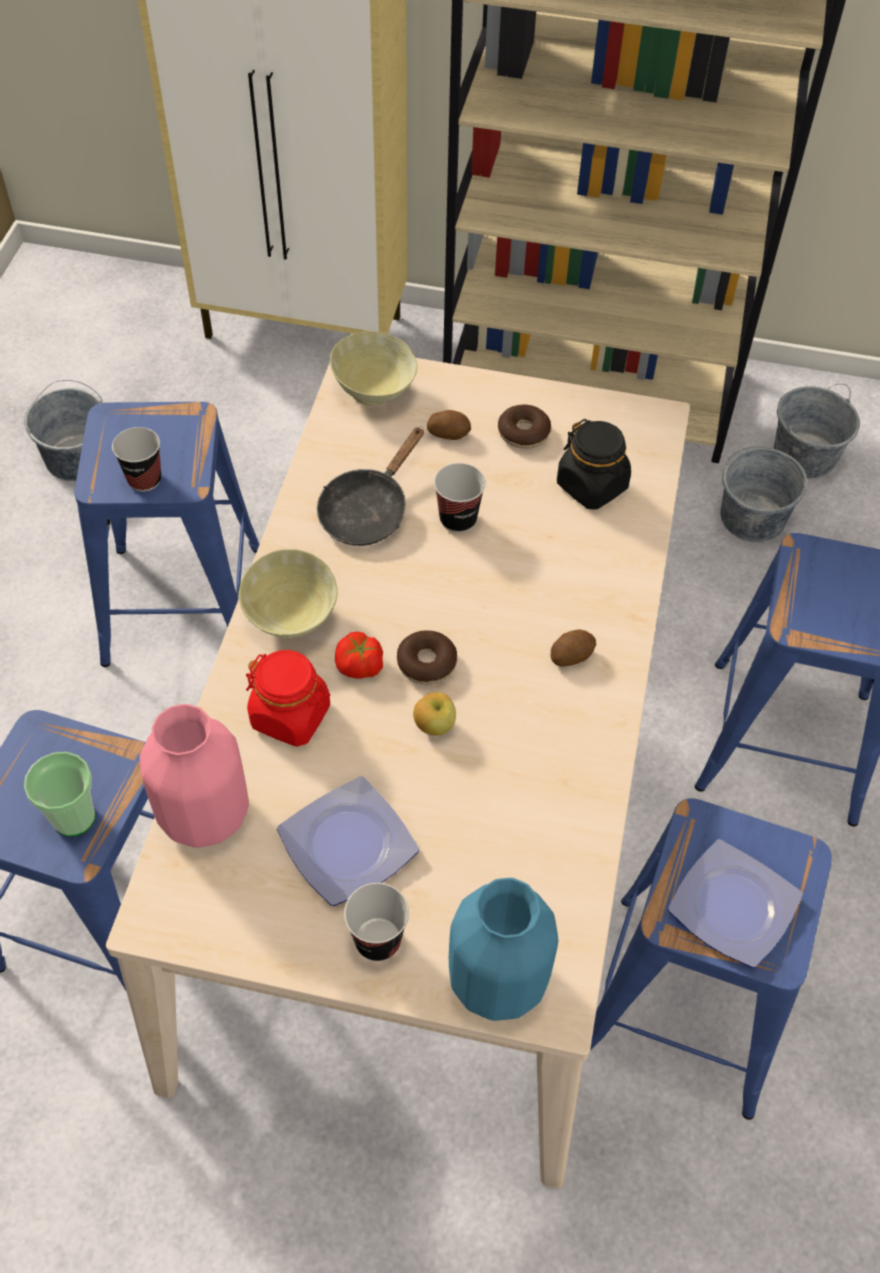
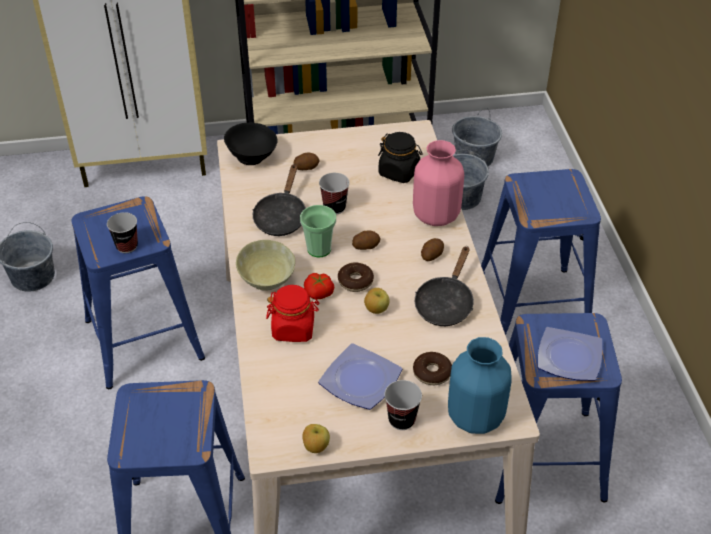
camera: 20 degrees left, 10 degrees down
cup [24,752,95,836] -> cup moved to [300,205,336,257]
pink vase [140,704,249,848] -> pink vase moved to [413,140,464,226]
beige bowl [330,331,417,406] -> black bowl [224,123,277,165]
donut [498,405,551,449] -> donut moved to [413,352,452,385]
none -> apple [302,424,330,453]
none -> potato [352,231,381,250]
none -> black frying pan [415,246,474,326]

